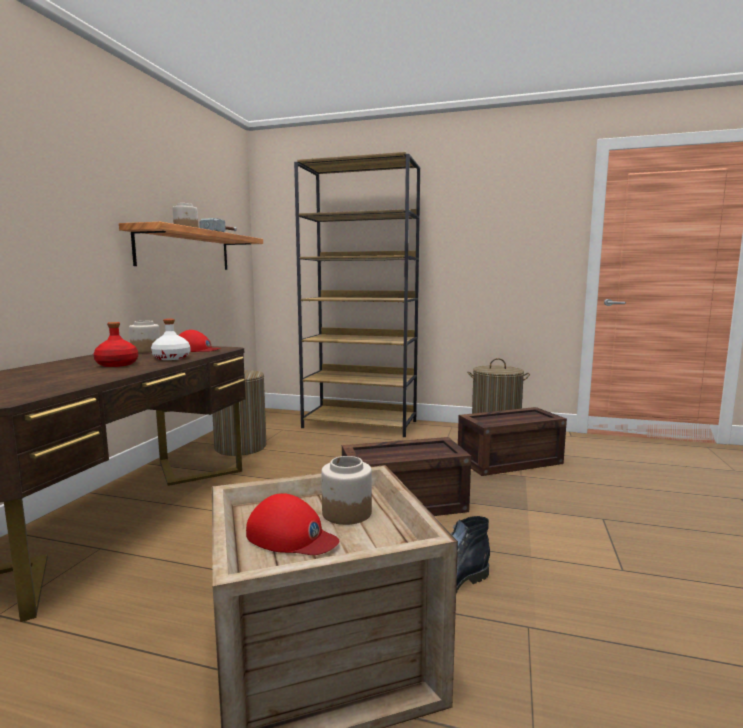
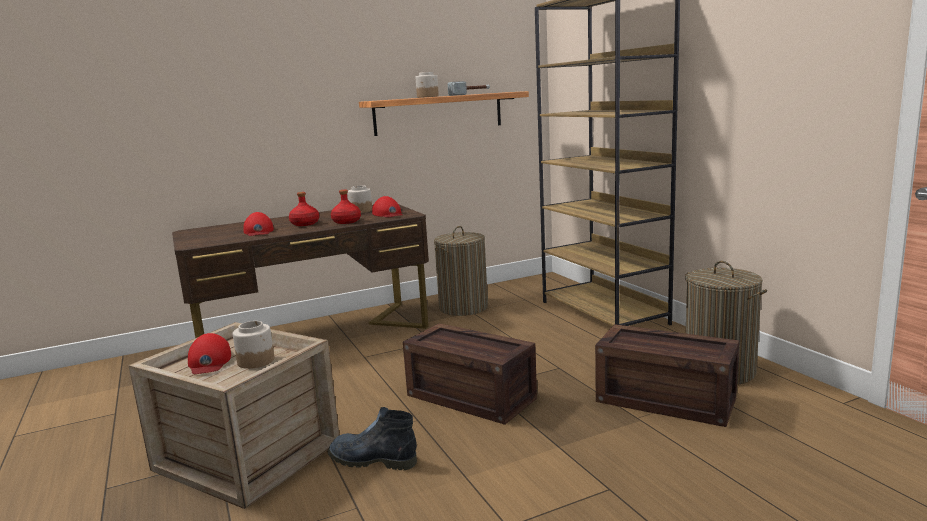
camera: 50 degrees right, 5 degrees up
white bottle [151,319,190,360] -> red bottle [331,190,361,224]
none -> red cap [244,212,274,236]

